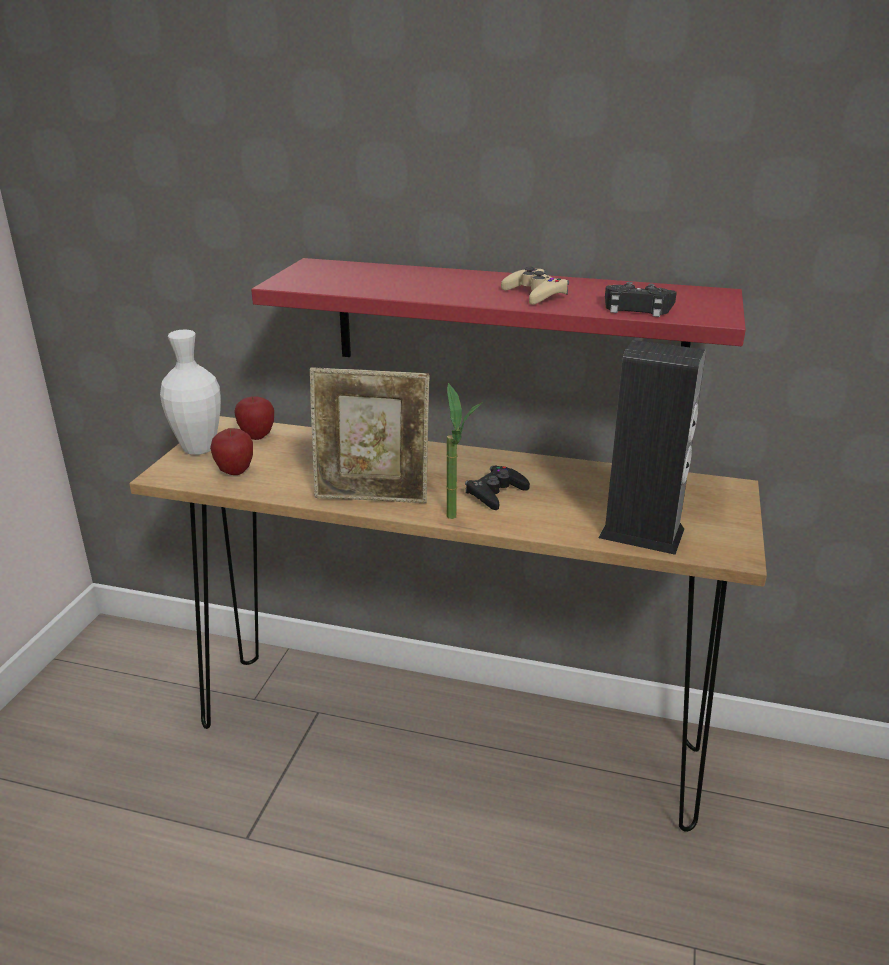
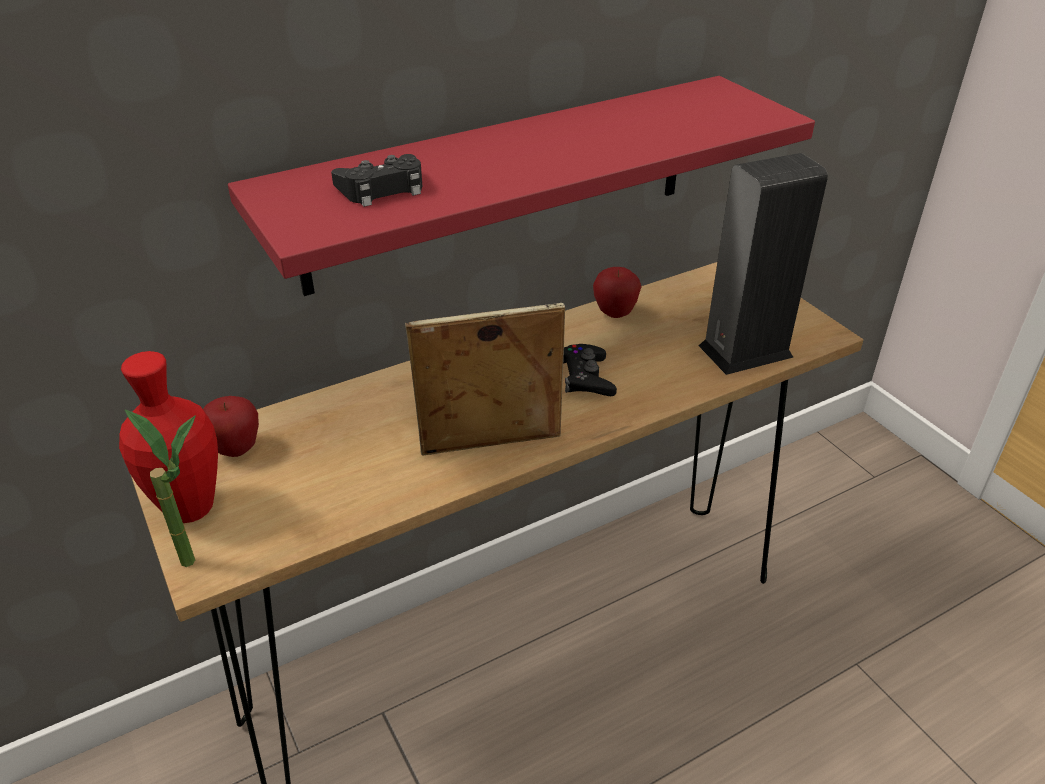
camera: 45 degrees left, 10 degrees up
white vase [160,330,221,455] -> red vase [119,351,218,523]
apple [210,428,253,475] -> apple moved to [593,267,642,318]
picture frame [310,367,430,503] -> picture frame turned 150 degrees counterclockwise [405,303,565,456]
potted plant [446,383,483,519] -> potted plant moved to [125,409,196,567]
beige game controller [501,266,569,305] -> none
black game controller [605,282,677,317] -> black game controller moved to [331,154,422,207]

